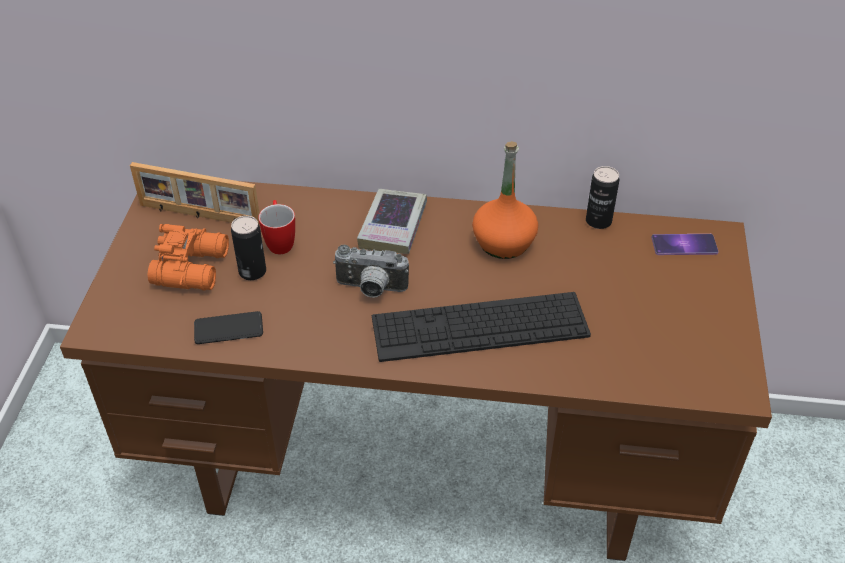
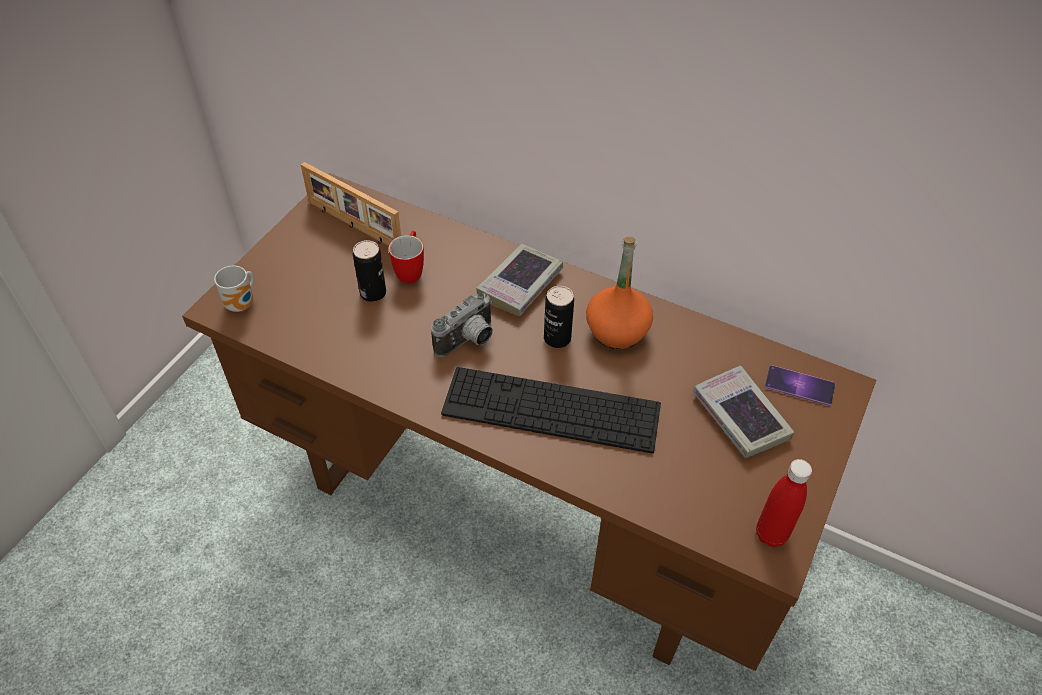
camera: 20 degrees right, 5 degrees up
orange binoculars [148,224,229,291] -> none
phone [194,311,263,344] -> none
camera [333,245,409,297] -> camera turned 75 degrees counterclockwise [431,293,493,357]
can [586,166,620,229] -> can moved to [544,286,574,348]
none -> mug [214,266,254,312]
none -> book [693,365,794,458]
none -> red bottle [756,459,812,547]

